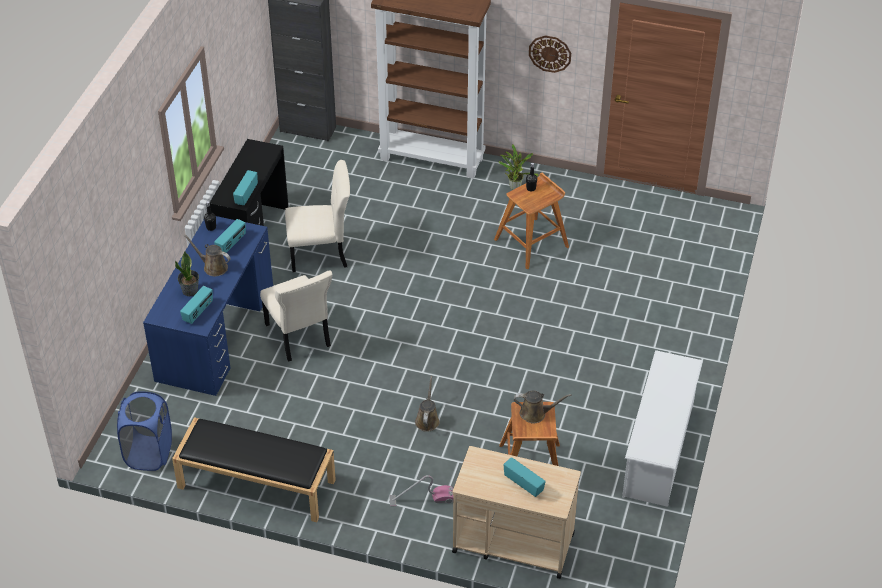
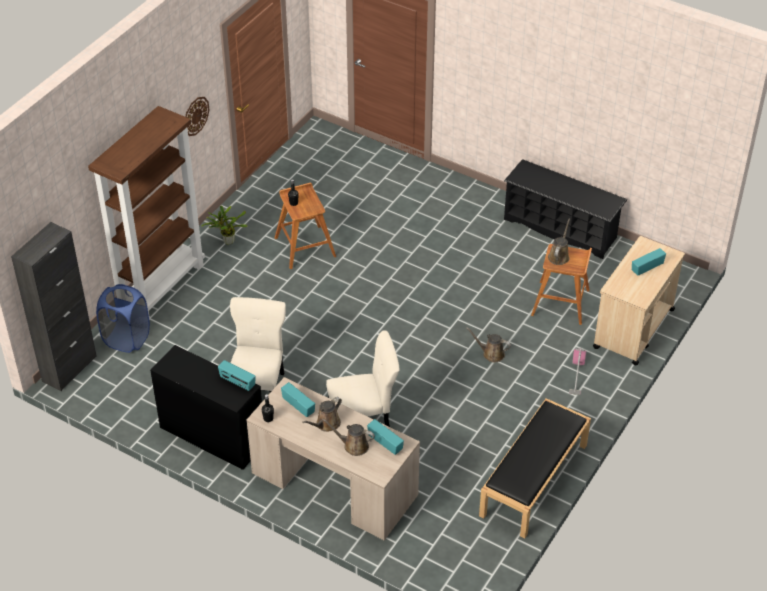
camera: 75 degrees left, 0 degrees up
blue laundry basket [117,391,172,471] -> blue laundry basket moved to [96,284,150,353]
blue desk [143,216,273,396] -> beige desk [246,377,420,540]
potted plant [175,251,199,296] -> brown watering can [322,419,375,456]
white shoe rack [622,350,703,507] -> black shoe rack [504,159,627,259]

